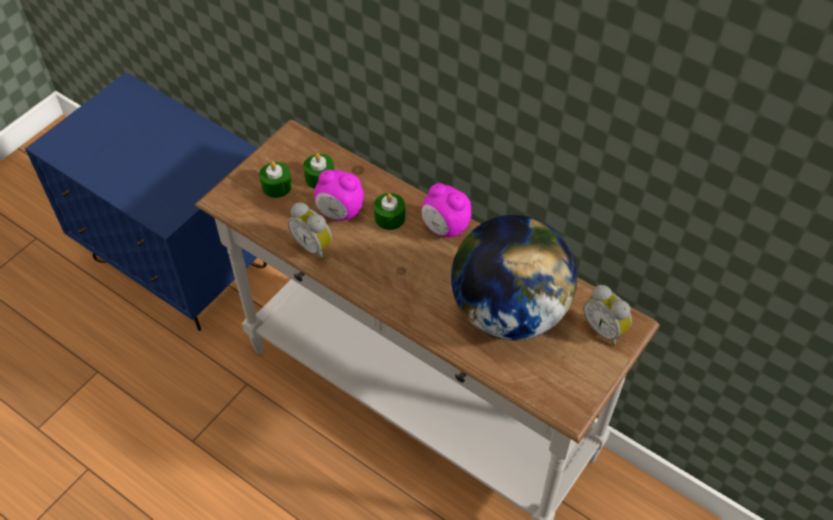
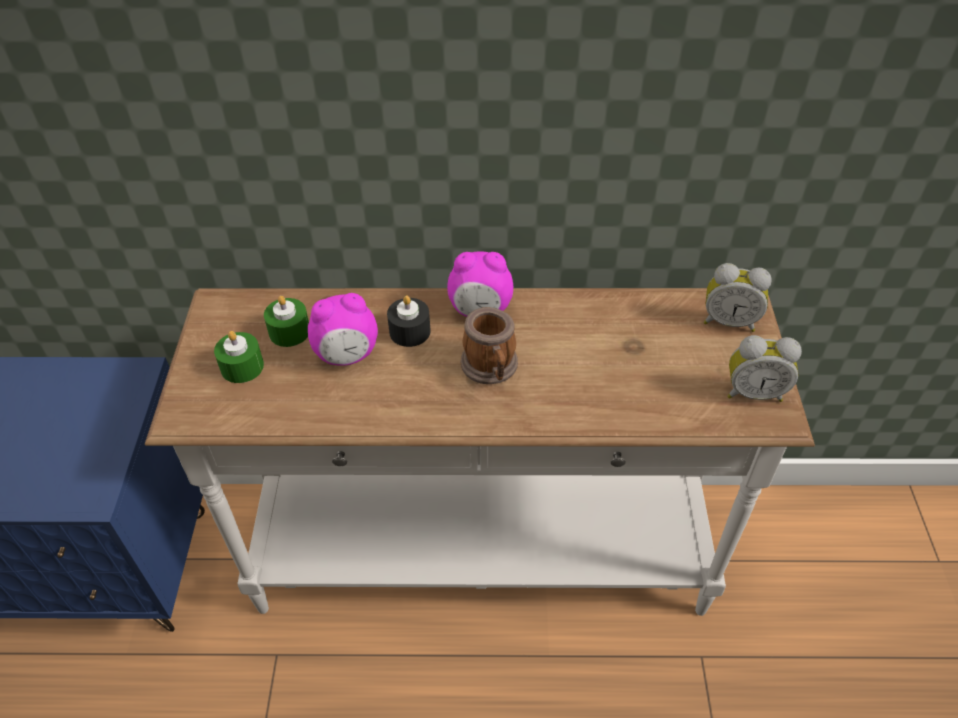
camera: 35 degrees left, 5 degrees down
alarm clock [288,202,332,260] -> alarm clock moved to [727,335,802,402]
green candle [374,193,405,230] -> black candle [387,296,431,347]
globe [451,215,577,340] -> none
none -> mug [461,307,518,384]

